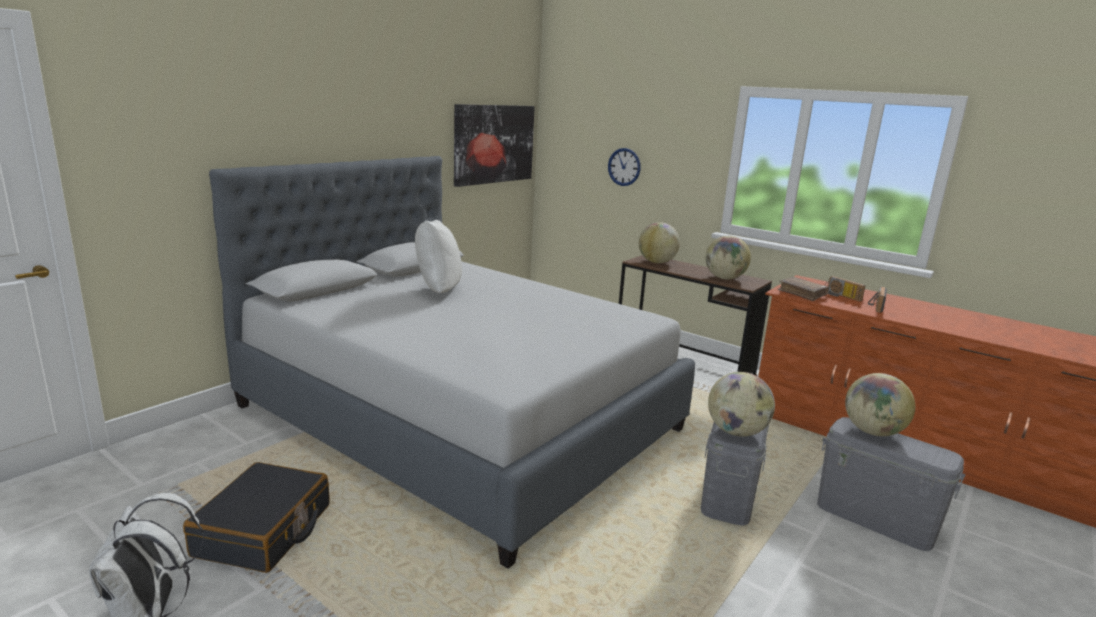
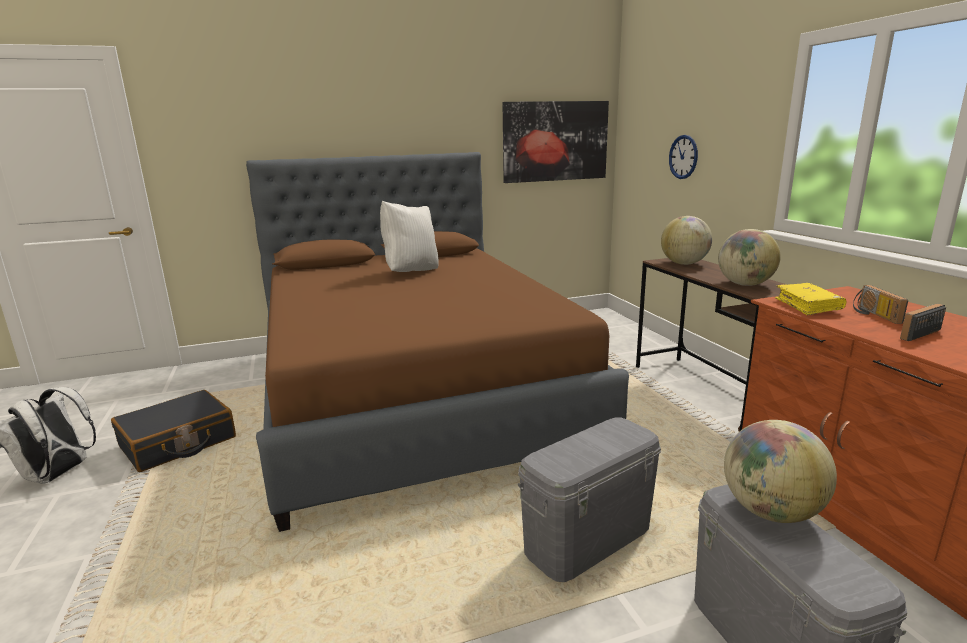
camera: 35 degrees right, 0 degrees up
grey bed [209,156,695,569] -> brown bed [246,152,629,532]
globe [708,372,775,437] -> none
brown book [778,277,829,301] -> yellow book [775,283,846,315]

